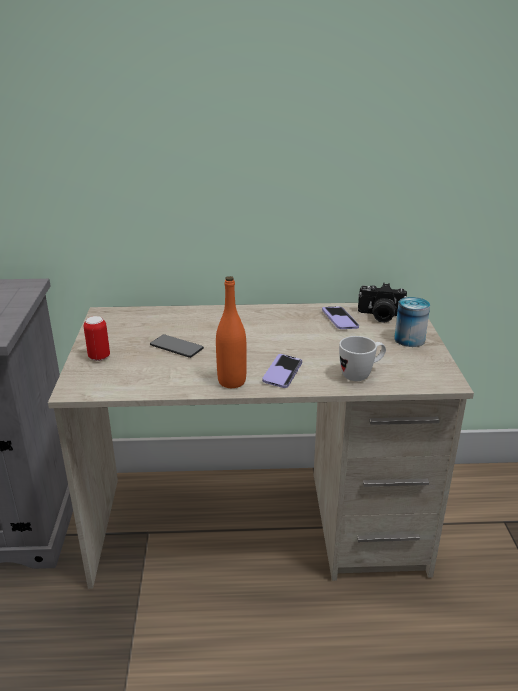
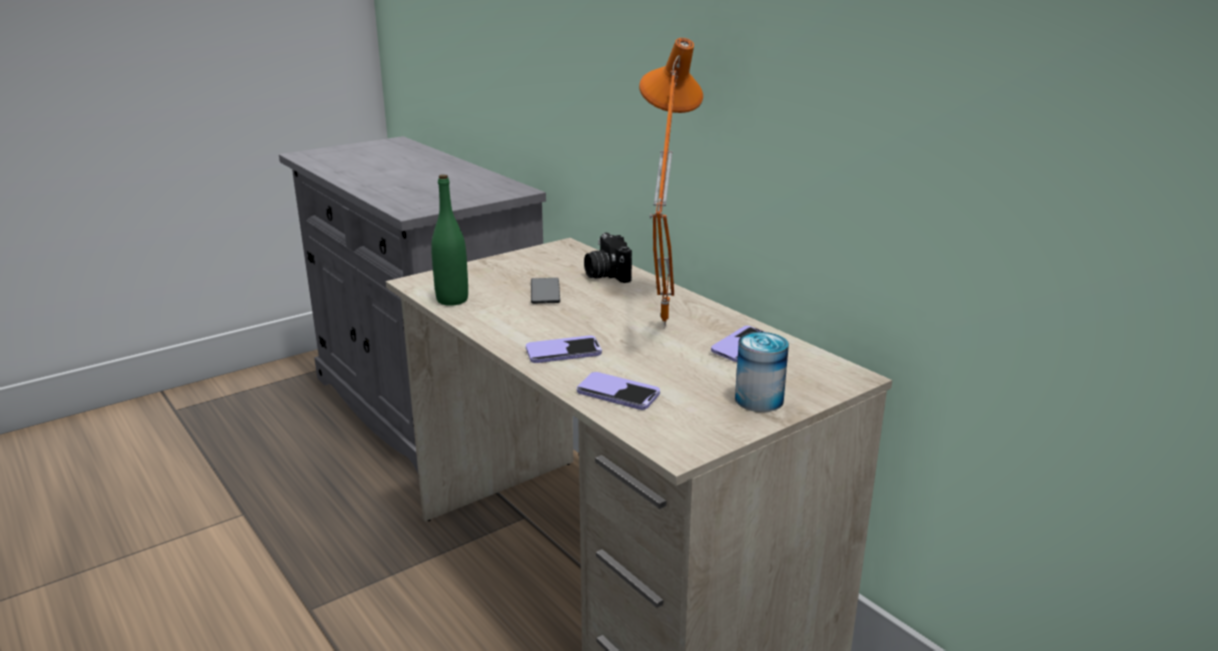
camera: 55 degrees right, 5 degrees down
can [84,316,110,361] -> none
orange bottle [216,276,247,388] -> none
white mug [339,336,386,381] -> phone [577,372,660,410]
camera [358,283,407,323] -> camera moved to [584,233,632,283]
none -> green bottle [431,174,468,306]
none -> orange table lamp [639,38,703,329]

